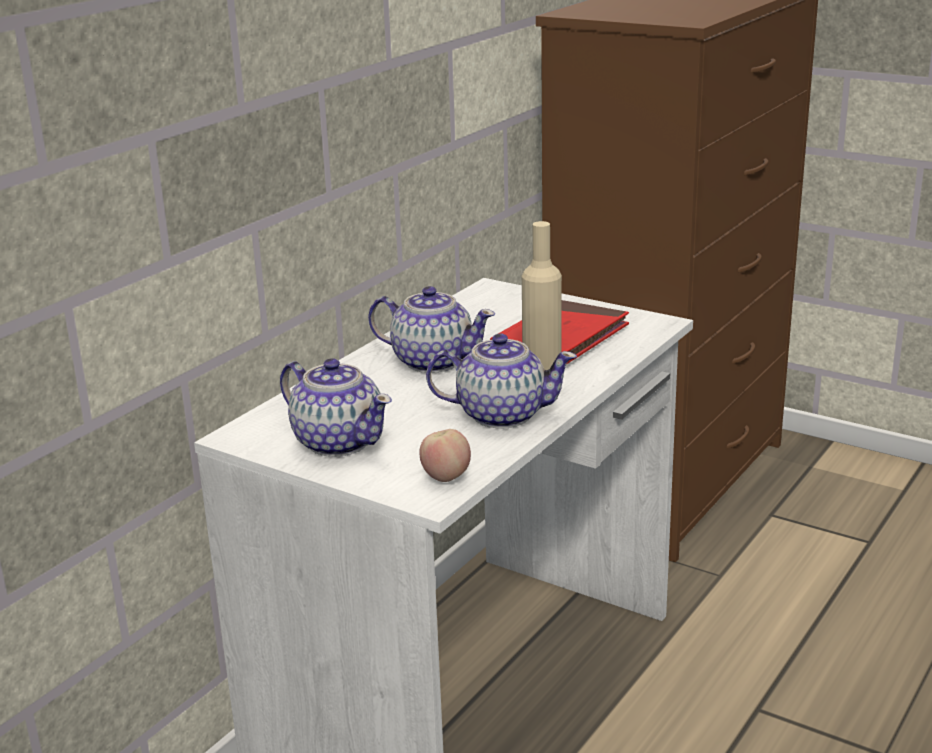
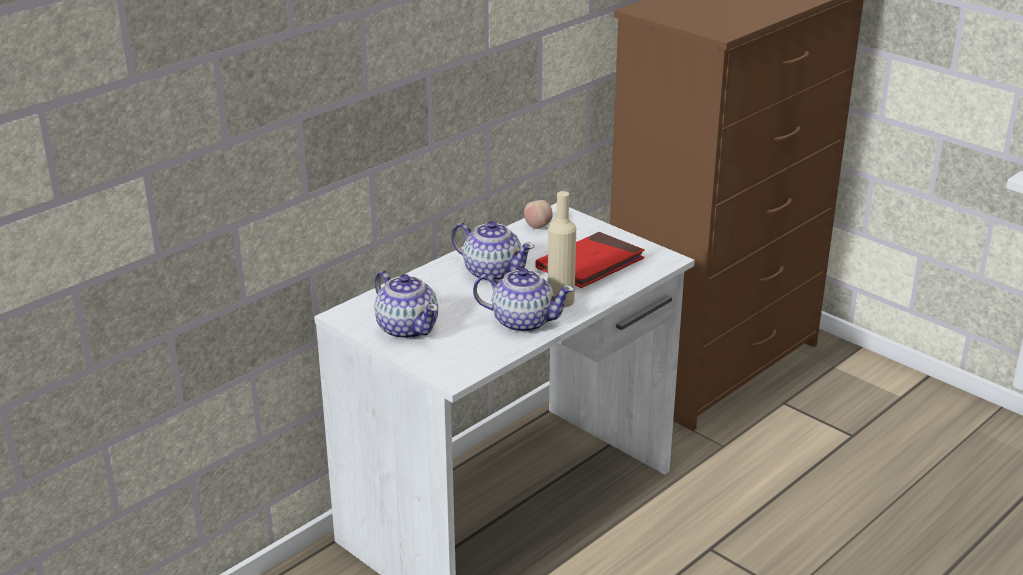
camera: 10 degrees right, 5 degrees up
apple [419,429,471,482] -> apple moved to [524,200,553,229]

